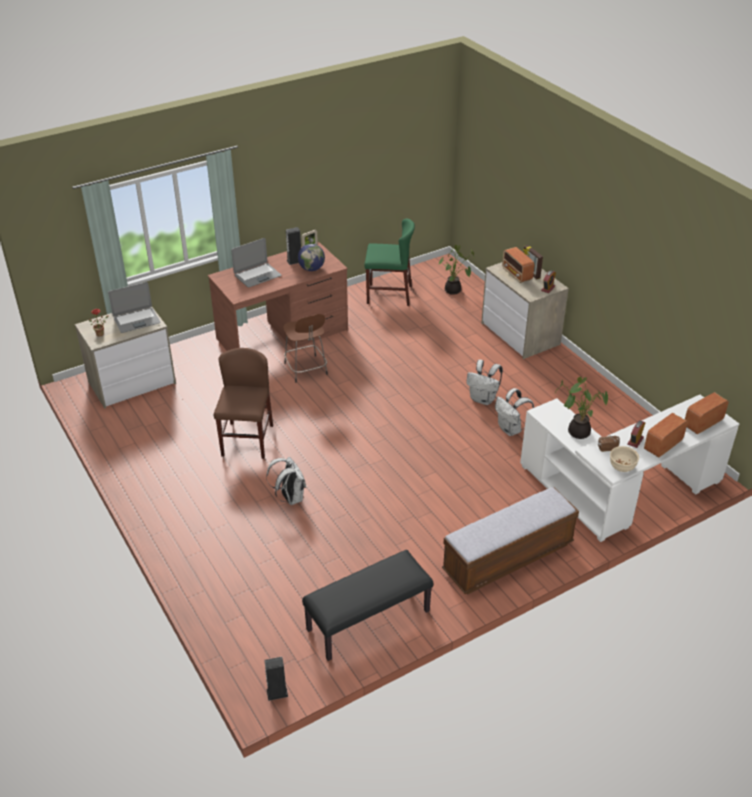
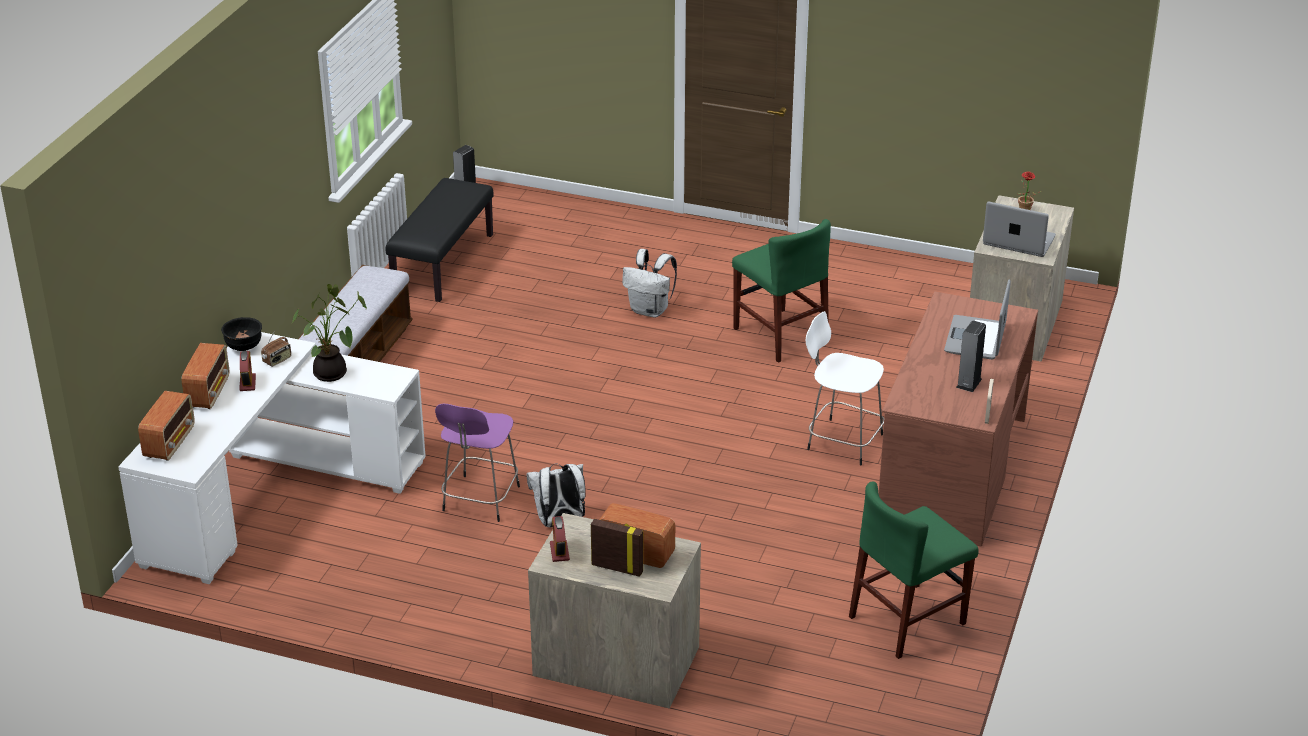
camera: 140 degrees right, 5 degrees down
laptop [108,282,161,333] -> laptop turned 90 degrees clockwise [983,202,1056,257]
brown chair [214,348,273,459] -> green chair [732,219,831,363]
brown stool [283,314,328,383] -> white stool [806,311,884,465]
globe [298,244,325,271] -> none
potted plant [439,245,475,295] -> none
white backpack [495,388,534,436] -> purple stool [435,403,520,522]
beige bowl [610,446,639,472] -> black bowl [221,317,262,351]

